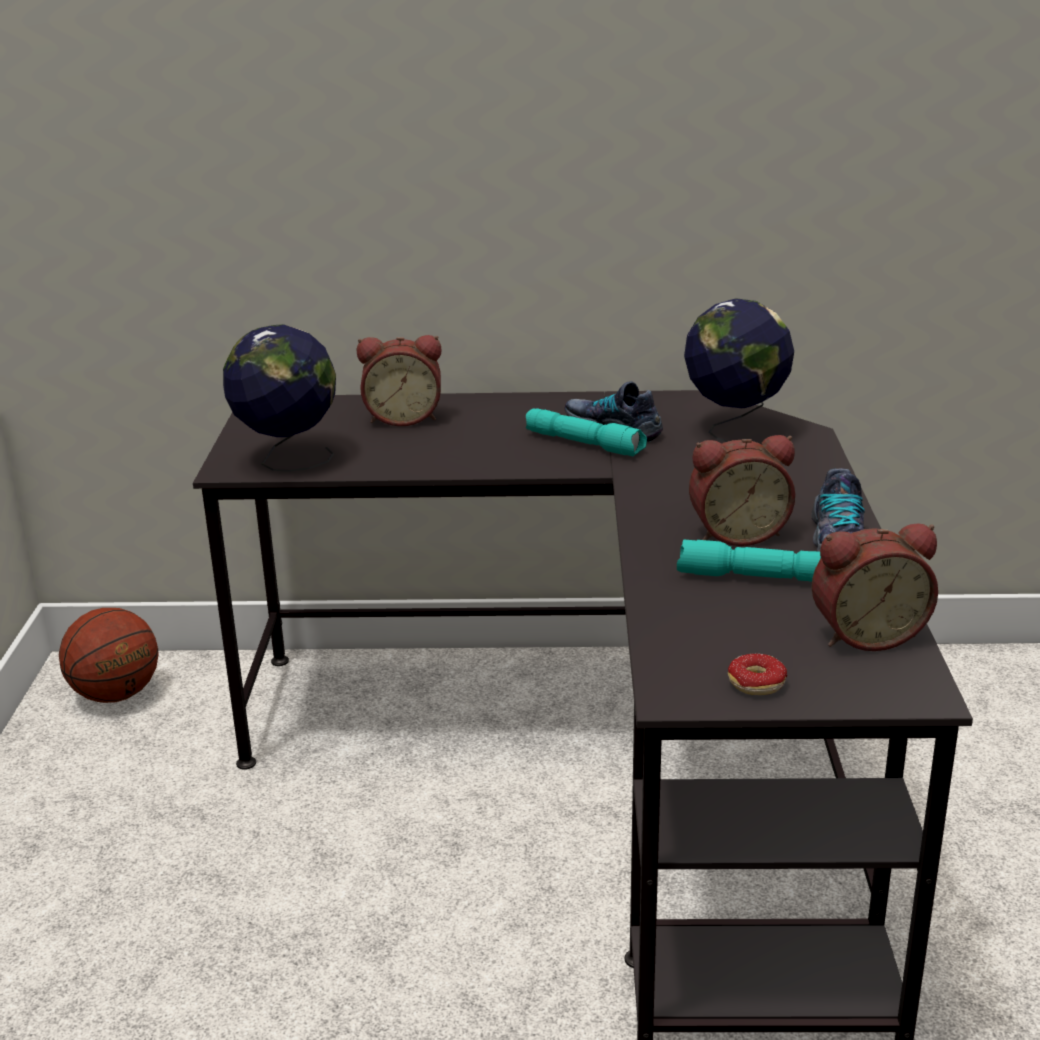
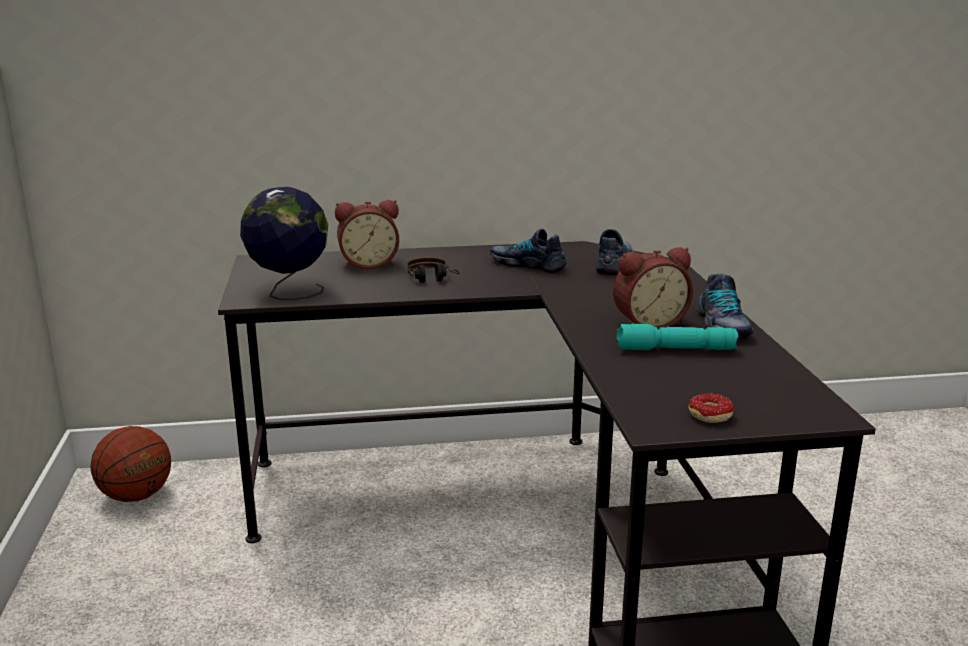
camera: 10 degrees left, 5 degrees down
turquoise flashlight [526,408,647,456] -> none
globe [684,298,794,444] -> shoe [596,229,634,275]
alarm clock [812,523,938,651] -> none
none -> headphones [408,258,459,283]

